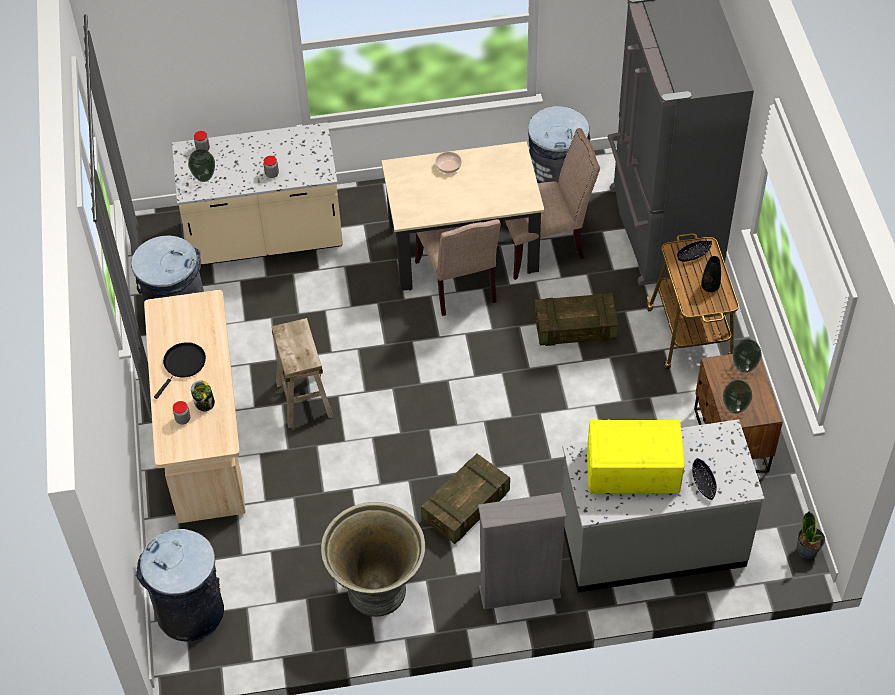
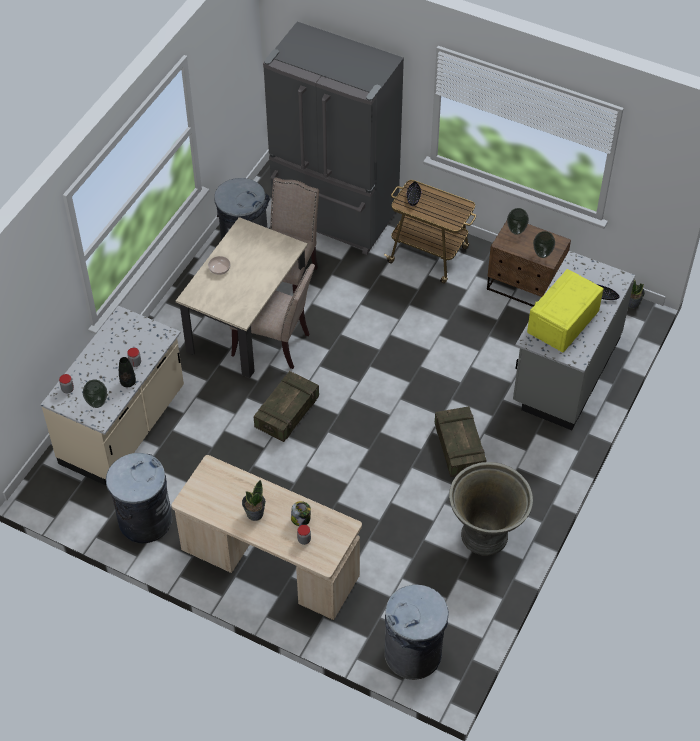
camera: 55 degrees left, 0 degrees up
black frying pan [154,342,206,399] -> potted plant [242,480,266,521]
beige stool [272,318,333,428] -> none
grey bookcase [478,492,566,610] -> none
crate [535,293,618,346] -> crate moved to [254,371,319,442]
black vase [701,256,721,292] -> black vase moved to [119,357,136,387]

